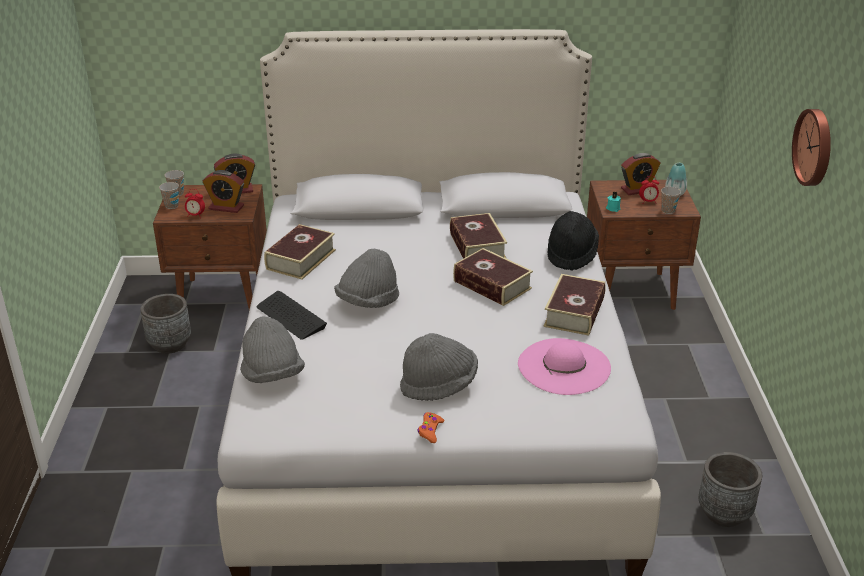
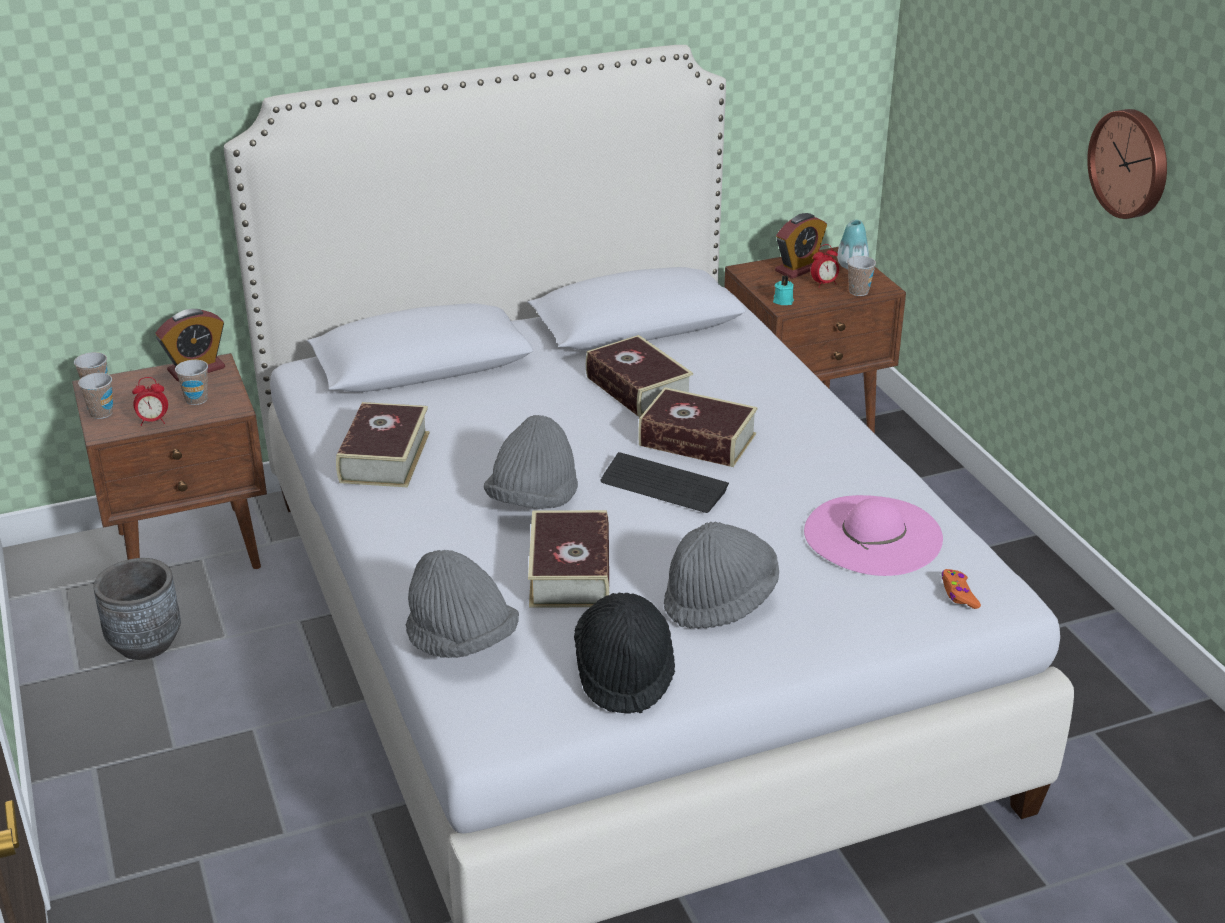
camera: 20 degrees left, 0 degrees up
alarm clock [203,170,244,213] -> cup [175,360,208,405]
keyboard [256,291,327,340] -> keyboard moved to [601,452,729,513]
orange game controller [418,412,444,443] -> orange game controller moved to [942,569,981,609]
book [543,274,606,336] -> book moved to [528,510,609,608]
black hat [547,211,599,271] -> black hat moved to [574,593,675,713]
grey planter [699,452,762,527] -> none

